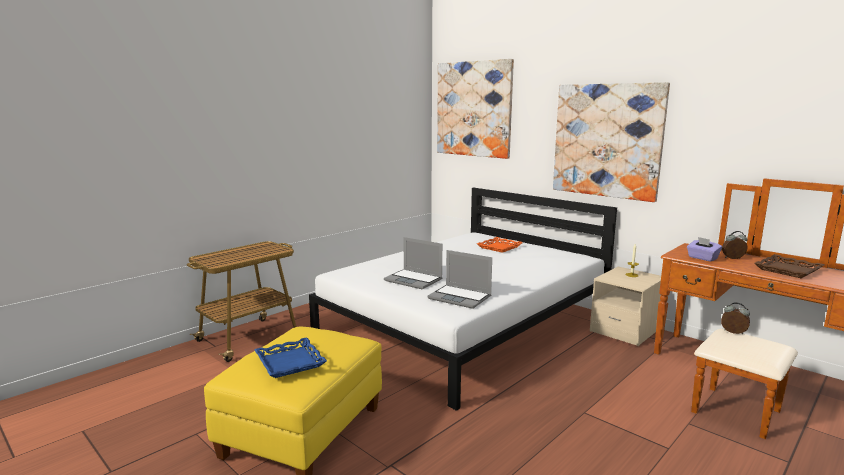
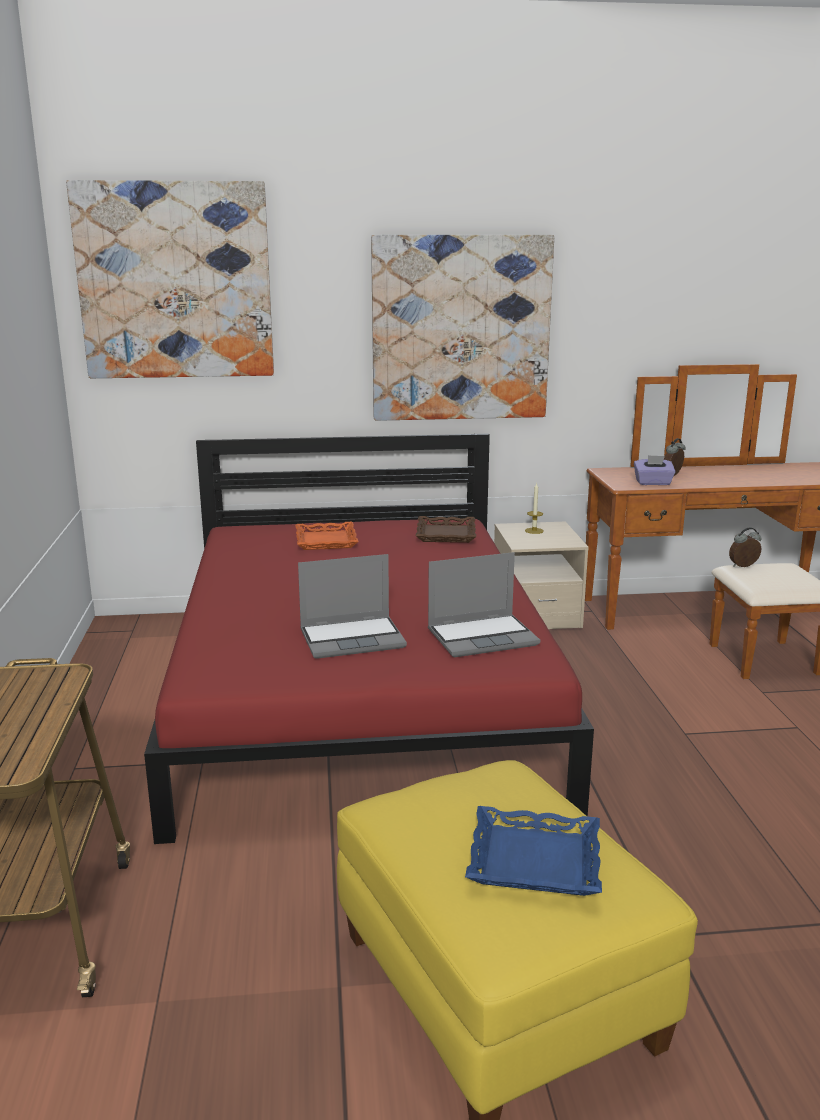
camera: 50 degrees left, 5 degrees up
white bed [309,187,617,411] -> red bed [144,434,594,844]
brown tray [754,254,824,278] -> brown tray moved to [416,516,476,543]

